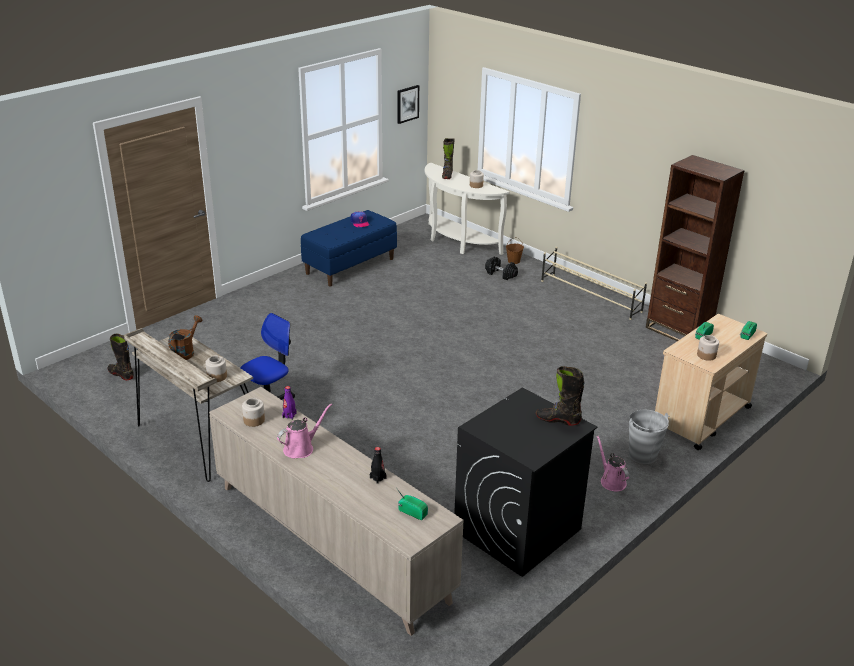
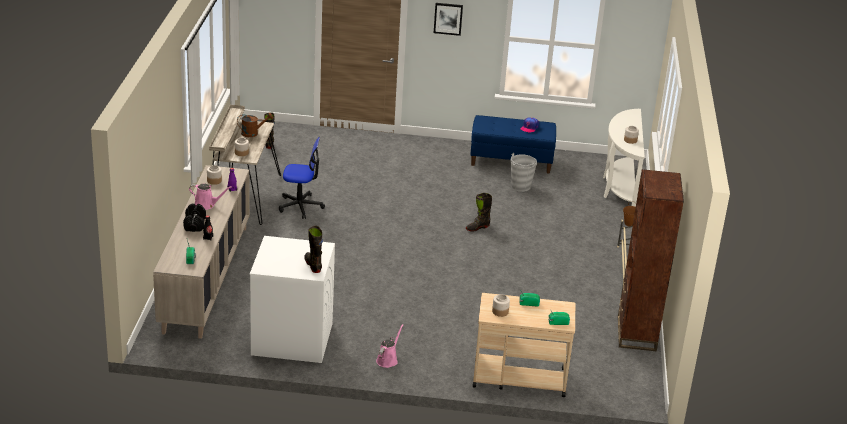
camera: 50 degrees right, 0 degrees up
picture [397,85,419,124] -> picture moved to [434,3,463,36]
black boot [442,138,455,179] -> black boot moved to [466,193,492,232]
black washing machine [454,388,598,577] -> white washing machine [250,236,335,363]
black dumbbell [485,256,518,280] -> black dumbbell moved to [183,204,206,232]
grey bucket [629,410,669,464] -> grey bucket moved to [511,153,537,192]

